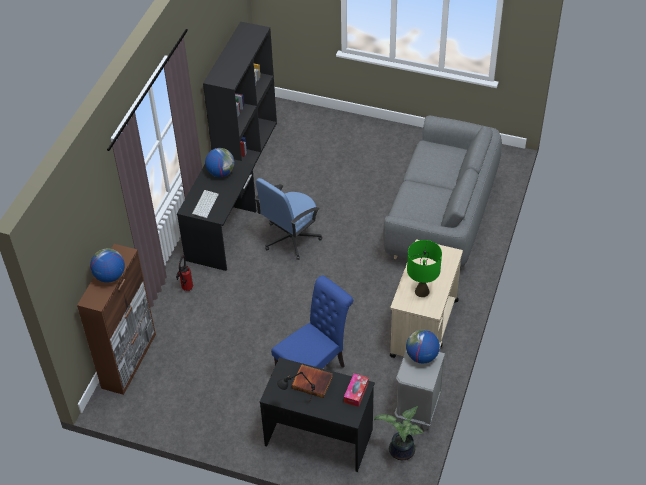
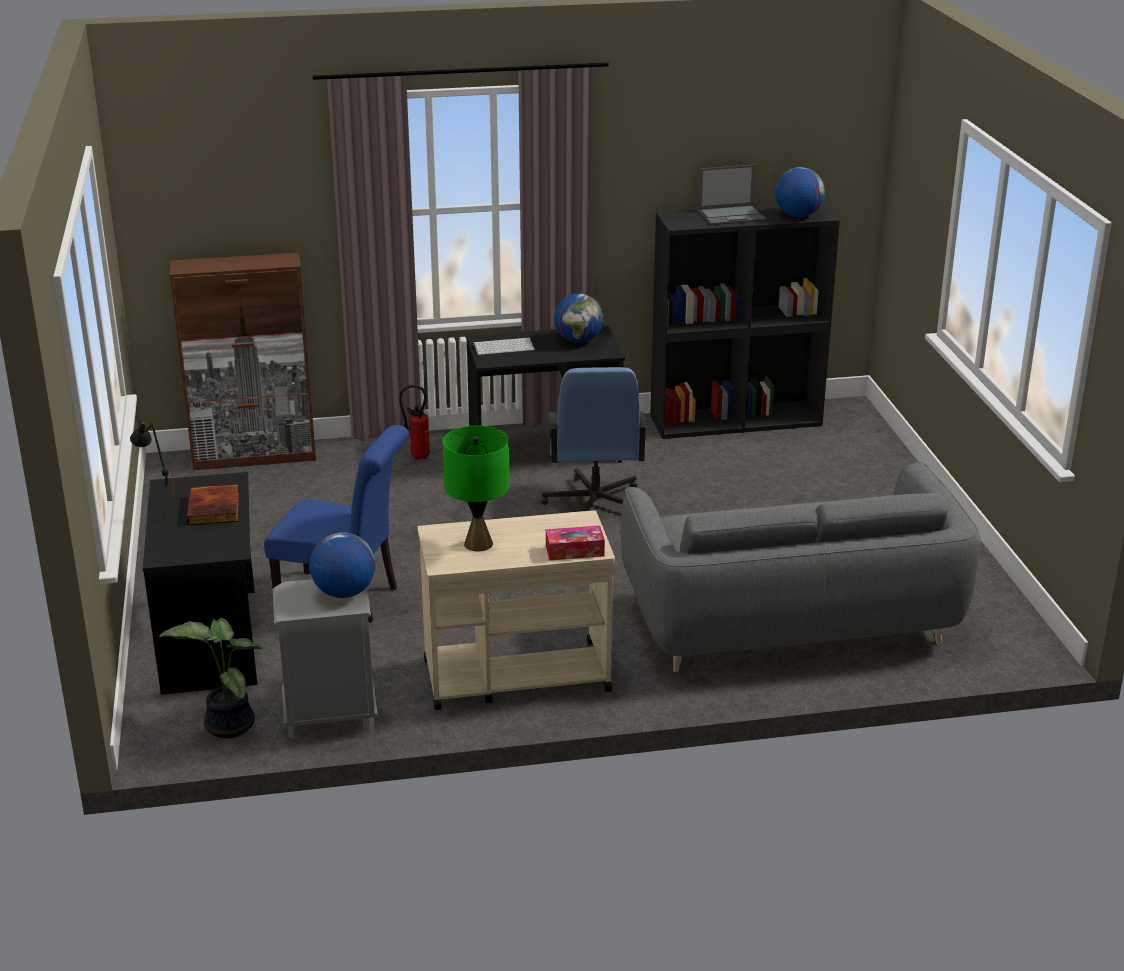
camera: 60 degrees right, 20 degrees down
globe [90,249,125,283] -> globe moved to [775,167,825,217]
blue office chair [255,178,322,260] -> blue office chair turned 105 degrees counterclockwise [541,367,647,511]
tissue box [344,373,369,407] -> tissue box moved to [546,526,605,560]
none -> laptop [698,165,766,225]

